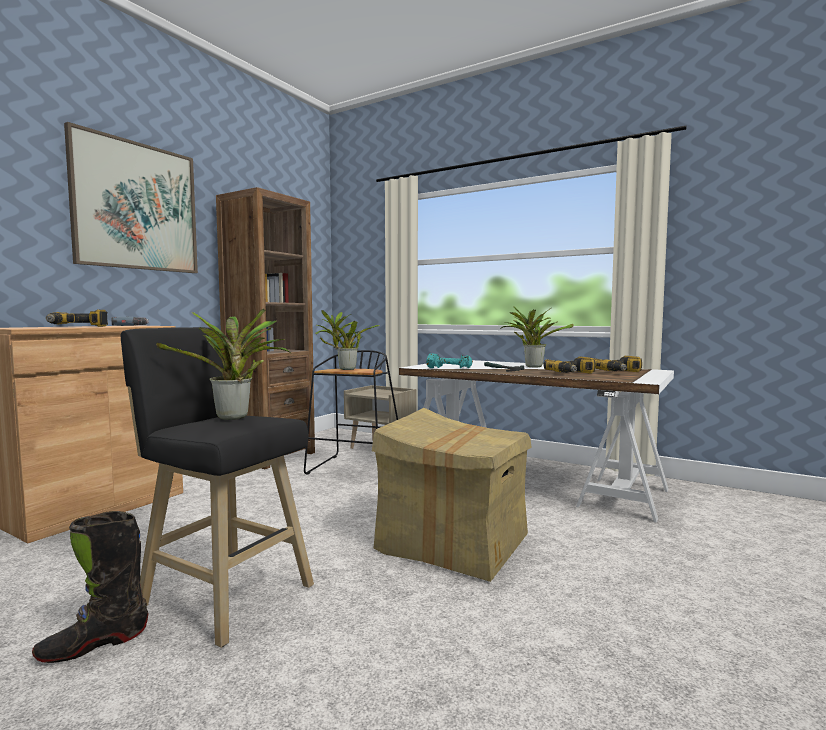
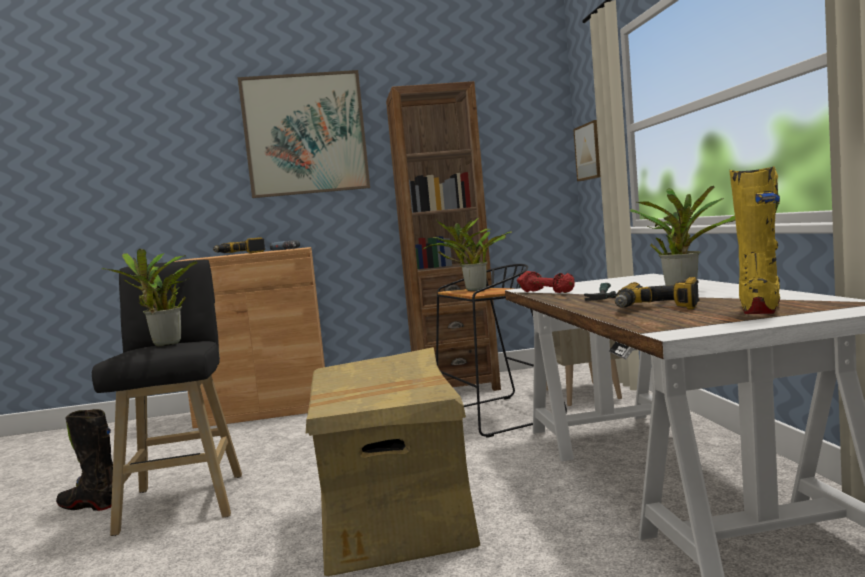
camera: 50 degrees right, 0 degrees up
turquoise dumbbell [426,353,473,368] -> red dumbbell [517,271,575,293]
power drill [593,356,642,372] -> yellow boot [729,166,780,314]
none -> picture [573,120,601,181]

